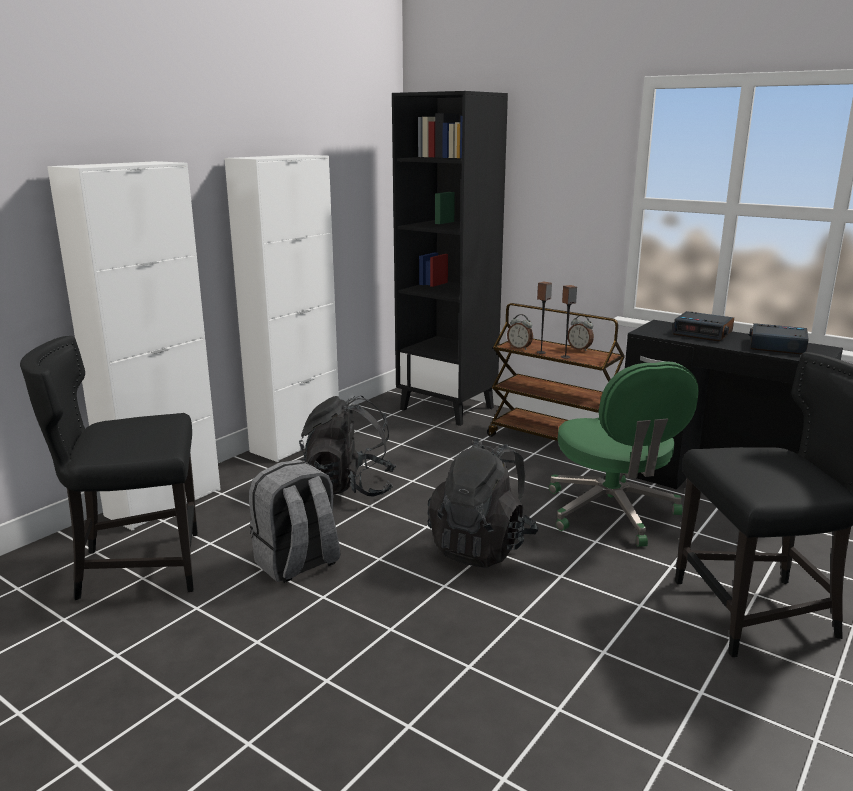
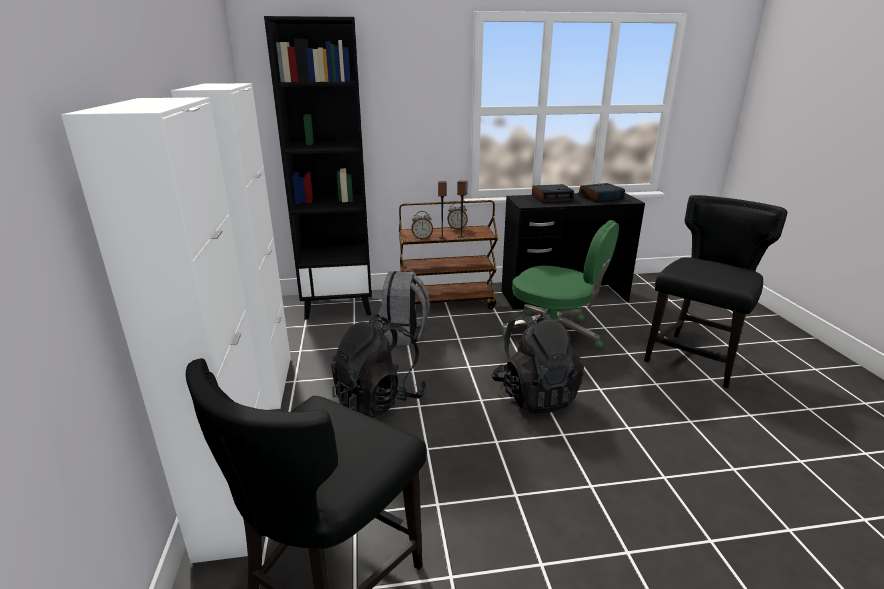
camera: 45 degrees left, 5 degrees up
grey backpack [249,460,341,583] -> grey backpack moved to [377,271,430,345]

